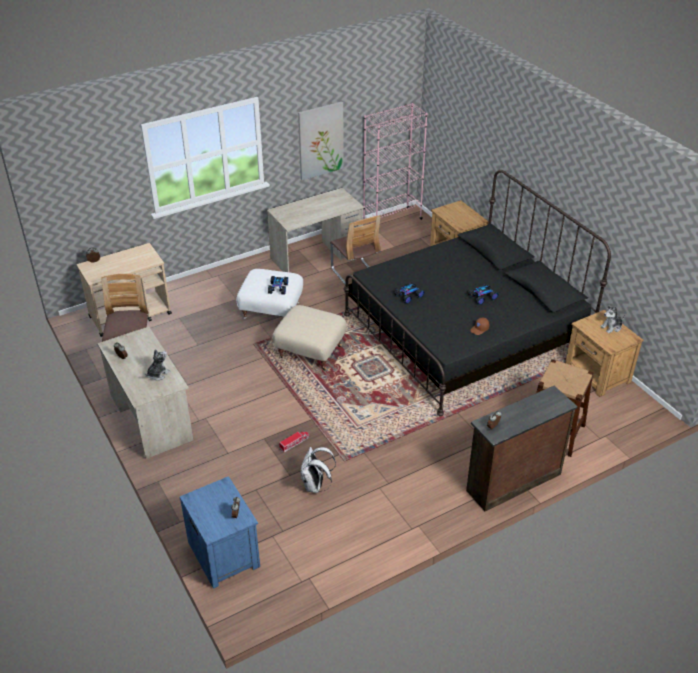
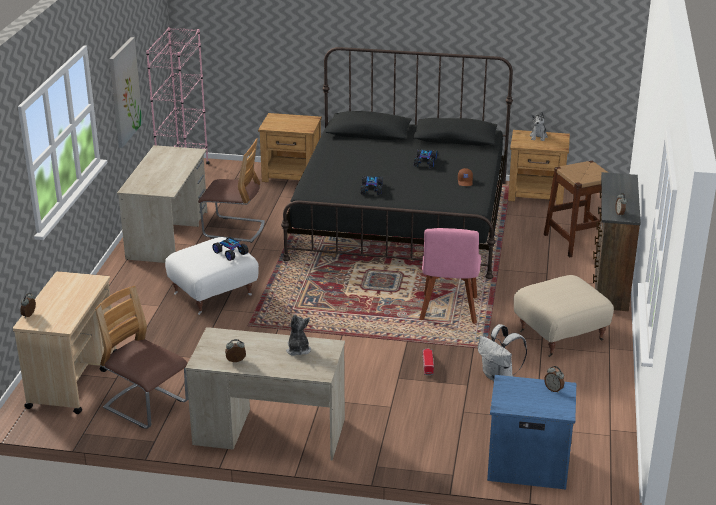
camera: 50 degrees left, 10 degrees down
beige ottoman [272,305,346,370] -> beige ottoman moved to [514,275,614,357]
none -> pink chair [419,228,481,324]

